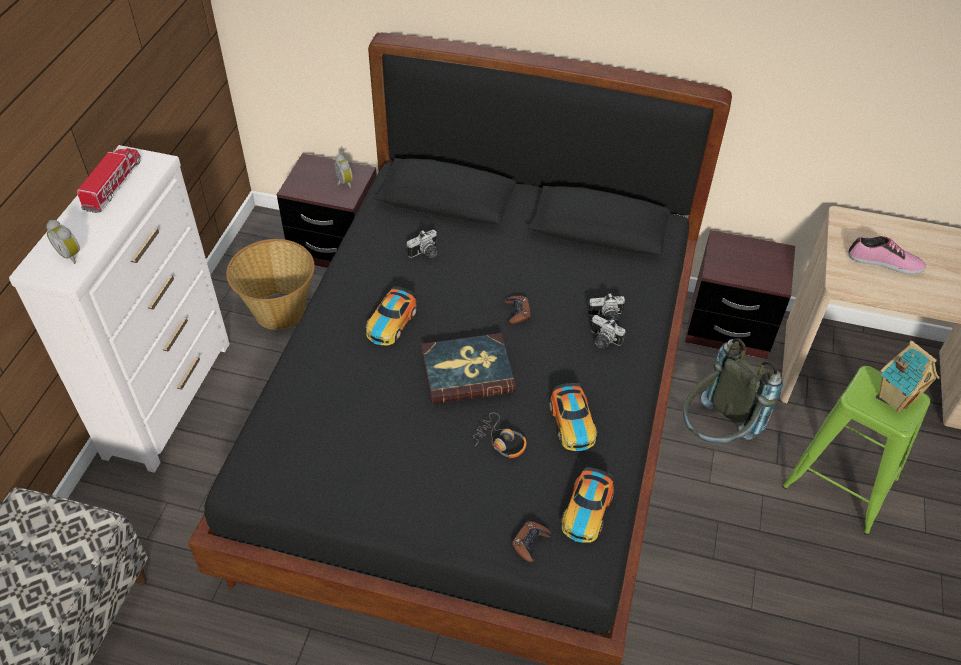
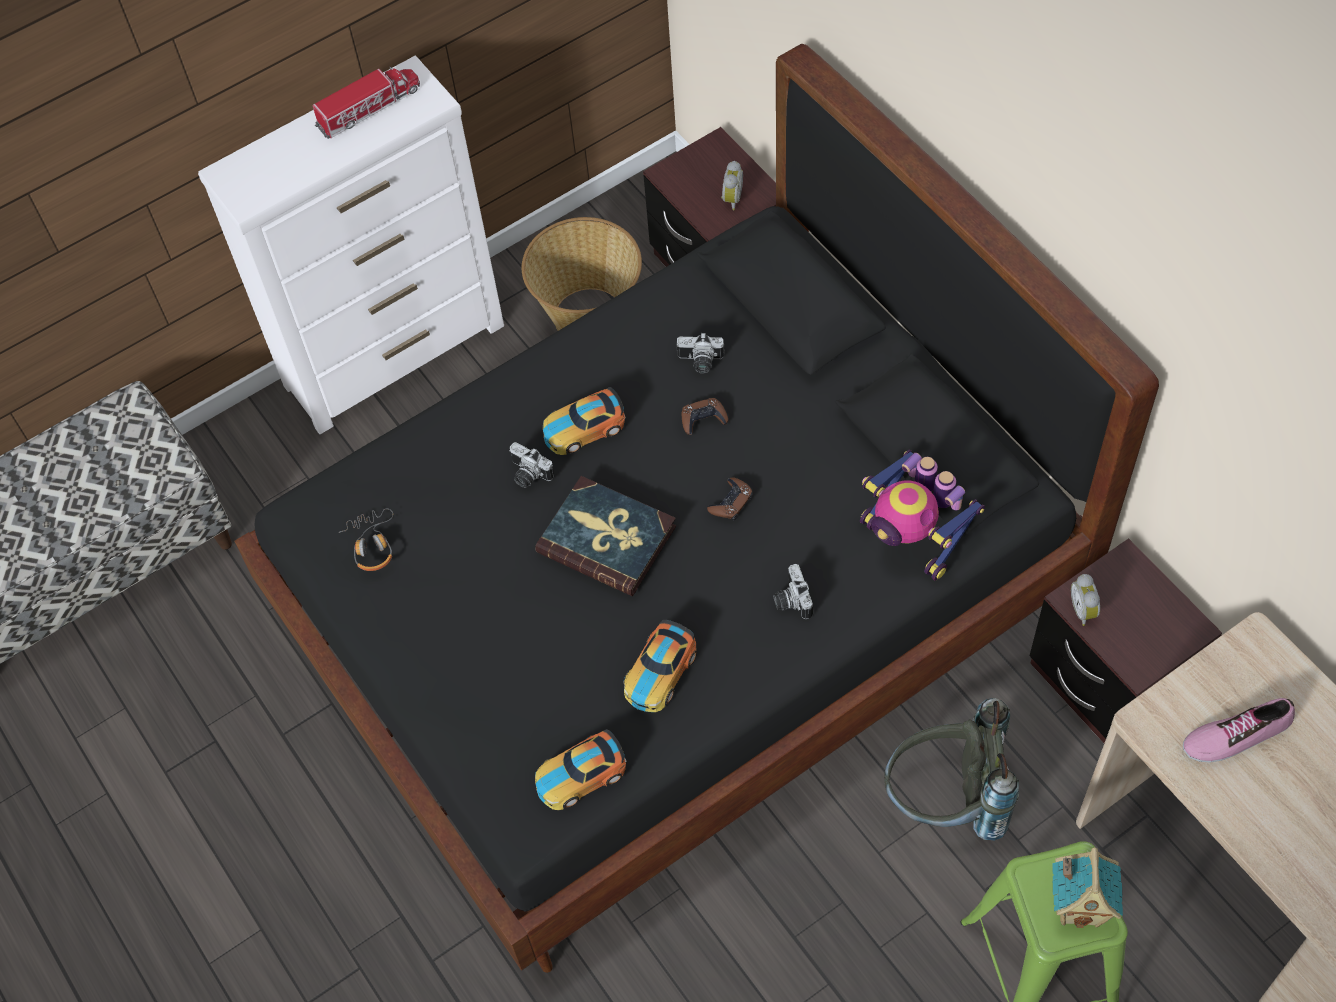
camera: 45 degrees right, 10 degrees up
alarm clock [46,220,80,264] -> alarm clock moved to [1071,574,1100,626]
headphones [473,413,527,458] -> headphones moved to [339,508,393,571]
brown game controller [512,521,551,562] -> brown game controller moved to [682,398,728,435]
camera [587,293,625,323] -> camera moved to [509,442,555,488]
shoe [848,236,926,274] -> shoe turned 105 degrees clockwise [1183,698,1295,763]
none -> toy robot [860,450,985,580]

